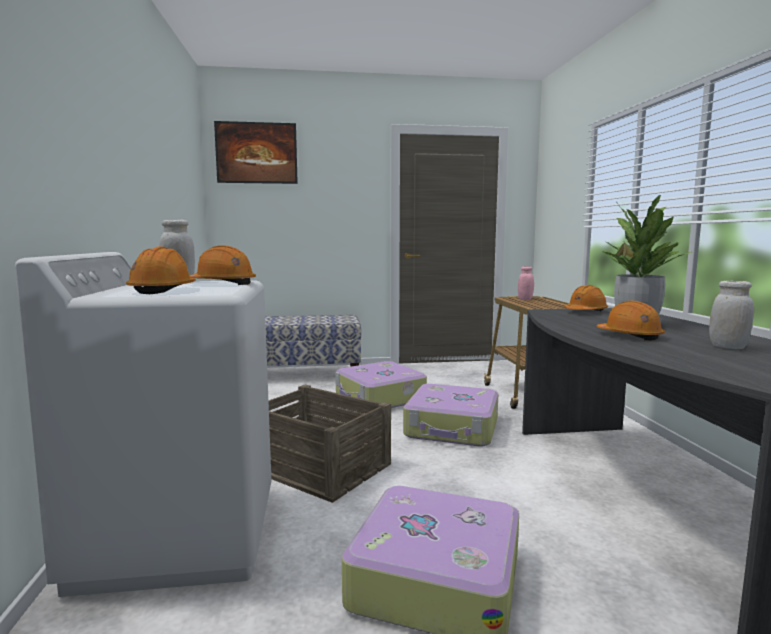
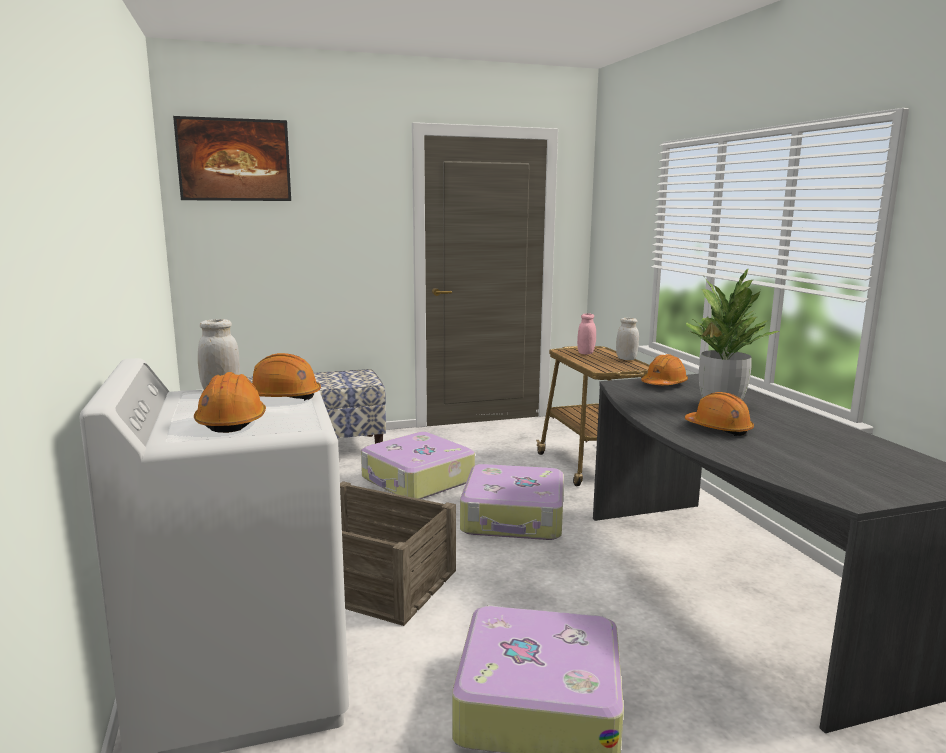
camera: 10 degrees left, 5 degrees up
white jar [709,281,754,349] -> white jar moved to [616,318,639,360]

